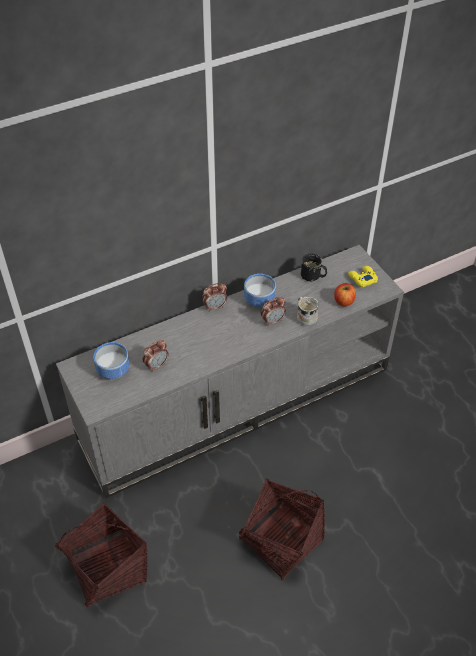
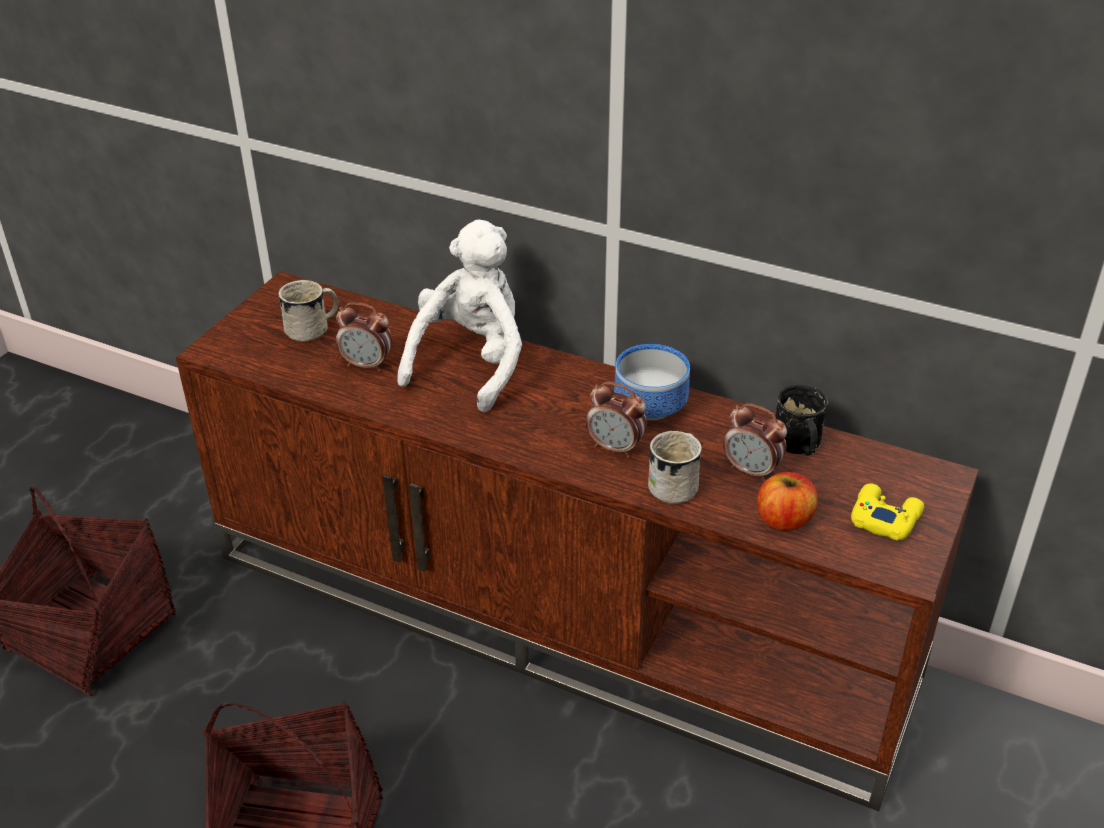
camera: 55 degrees right, 10 degrees down
grey tv stand [56,245,404,499] -> brown tv stand [176,272,979,811]
bowl [94,342,130,379] -> white mug [278,280,338,342]
alarm clock [202,283,227,312] -> alarm clock moved to [723,403,787,482]
none -> white plush toy [397,219,522,413]

